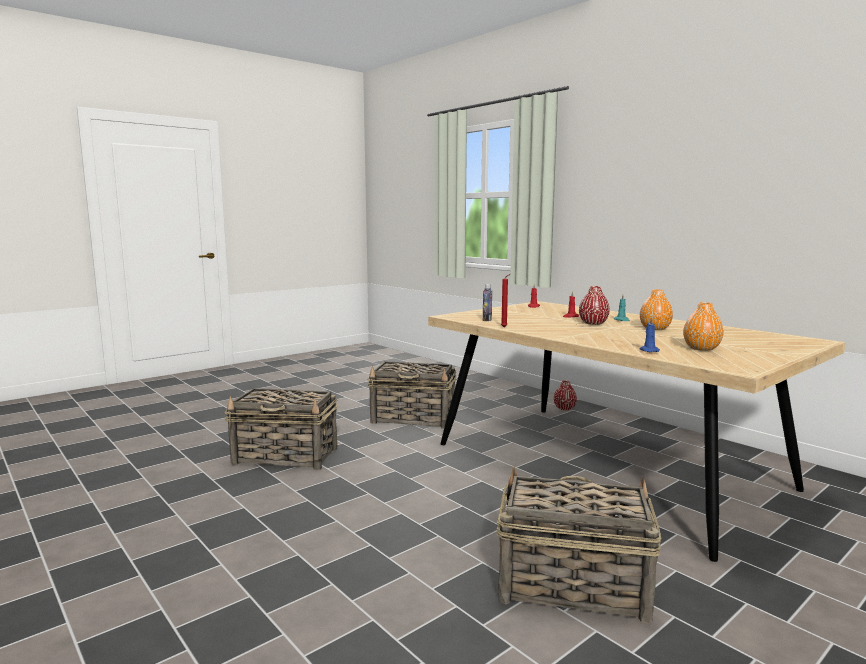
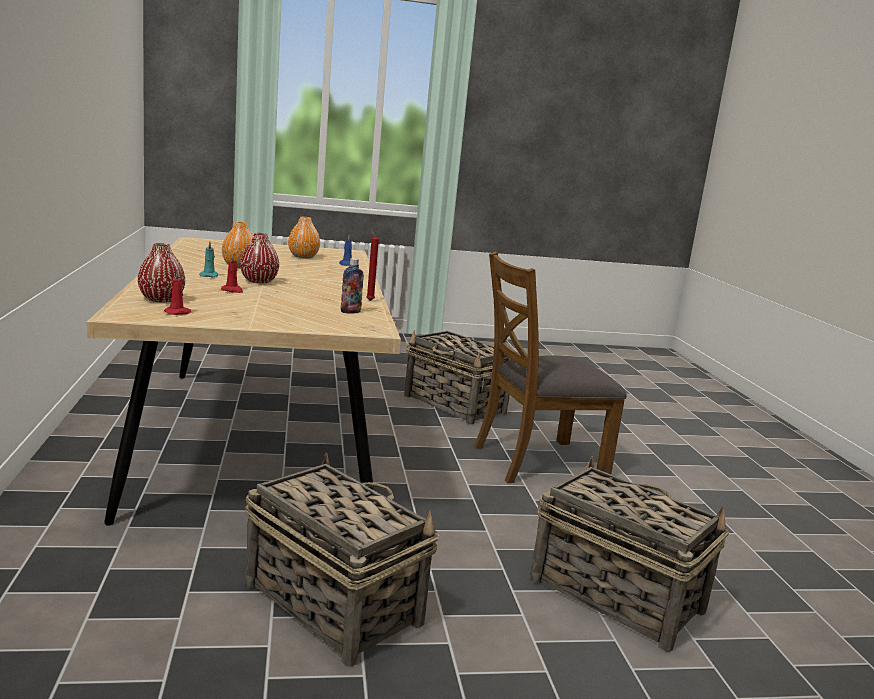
camera: 150 degrees left, 5 degrees up
red vase [554,380,577,410] -> red vase moved to [138,243,185,303]
none -> brown chair [474,252,627,483]

